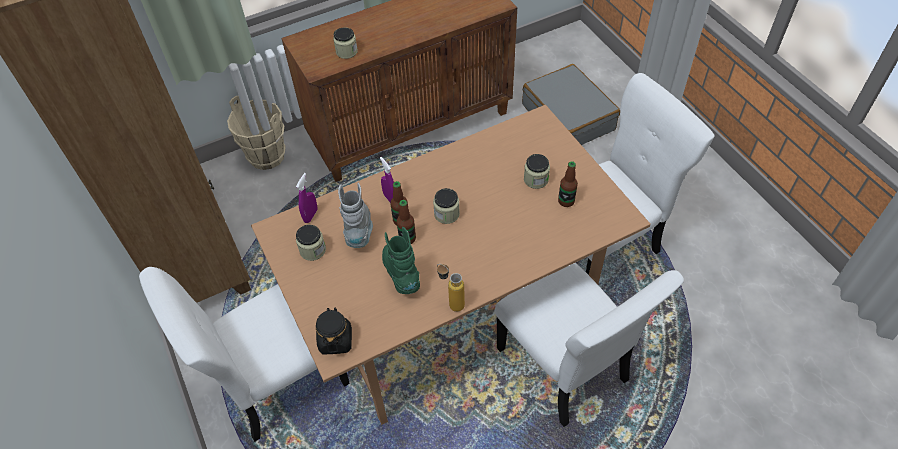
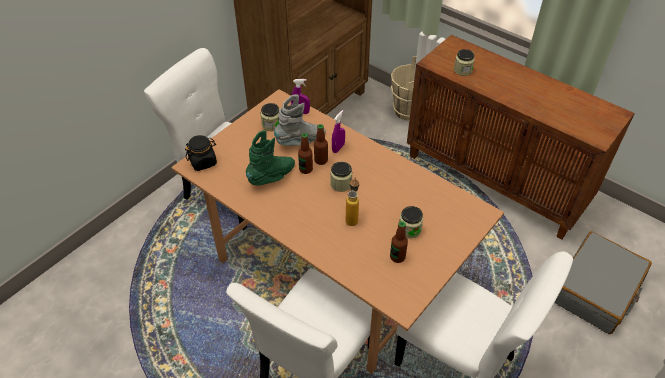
camera: 65 degrees right, 5 degrees down
bottle [437,264,465,312] -> bottle moved to [346,177,359,226]

